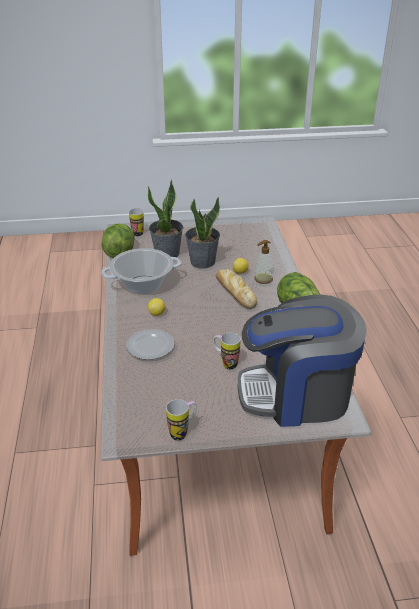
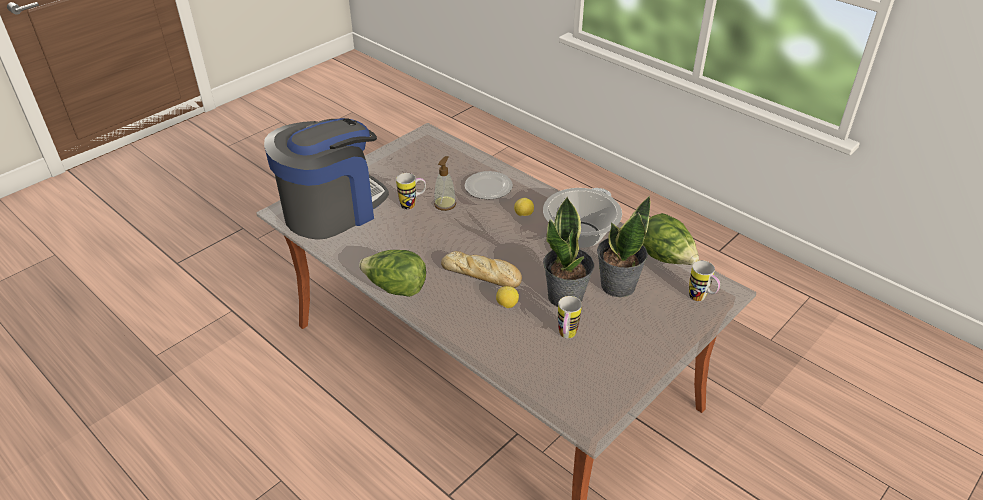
camera: 140 degrees right, 5 degrees up
mug [166,399,197,441] -> mug moved to [558,296,582,339]
soap dispenser [255,240,273,284] -> soap dispenser moved to [434,156,456,211]

